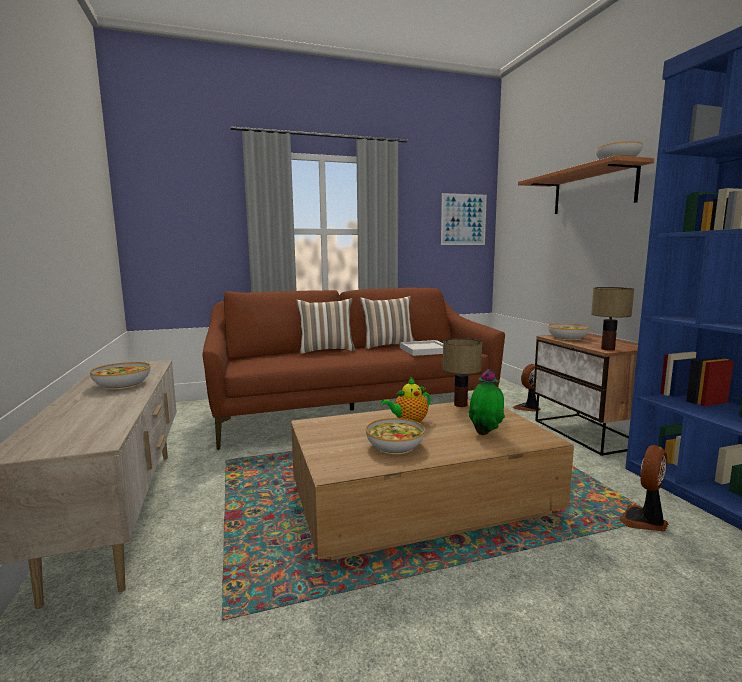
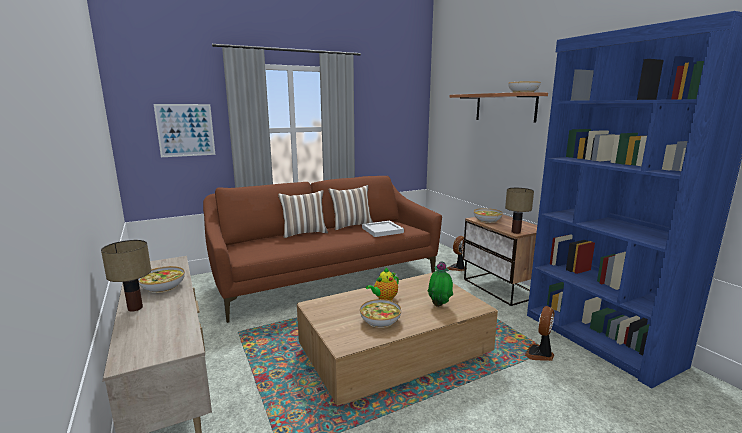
camera: 10 degrees left, 5 degrees up
picture [441,193,487,245] -> picture moved to [154,104,215,157]
table lamp [443,338,482,407] -> table lamp moved to [101,240,151,312]

